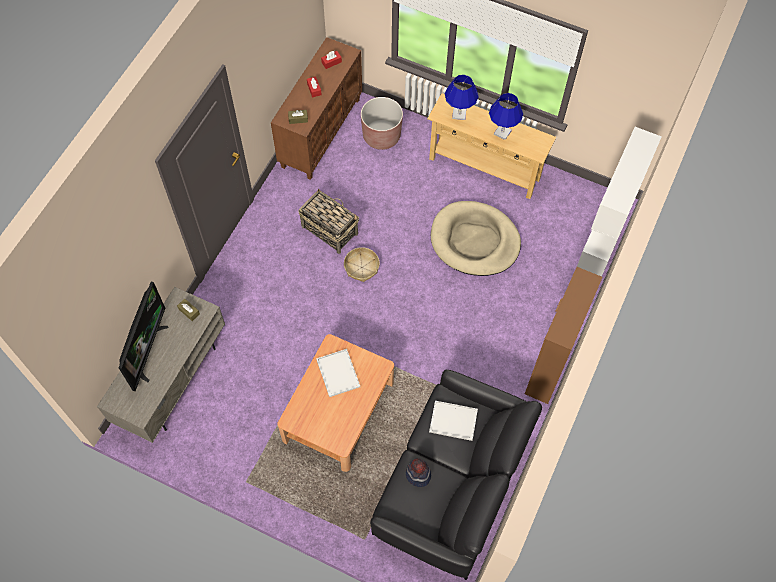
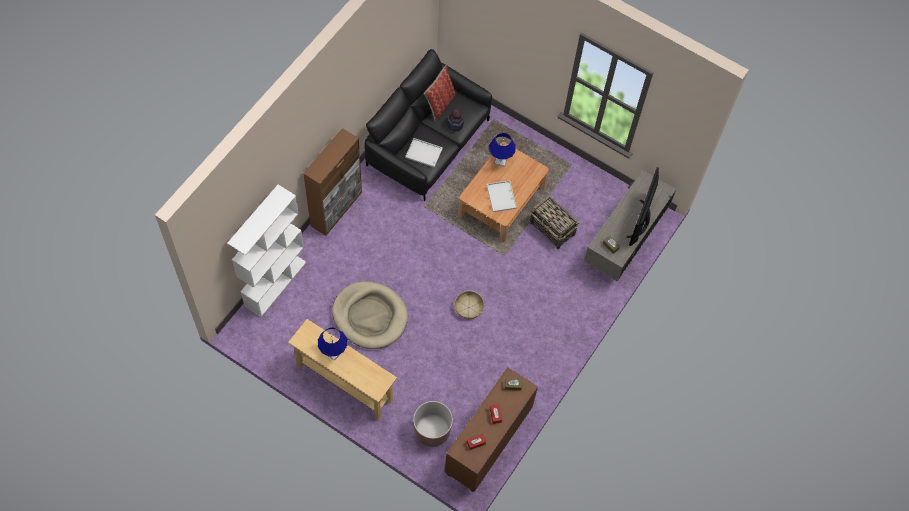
camera: 175 degrees left, 0 degrees up
basket [298,189,359,254] -> basket moved to [530,196,579,249]
blue table lamp [445,75,479,120] -> blue table lamp moved to [489,133,516,167]
none -> pillow [424,65,457,121]

